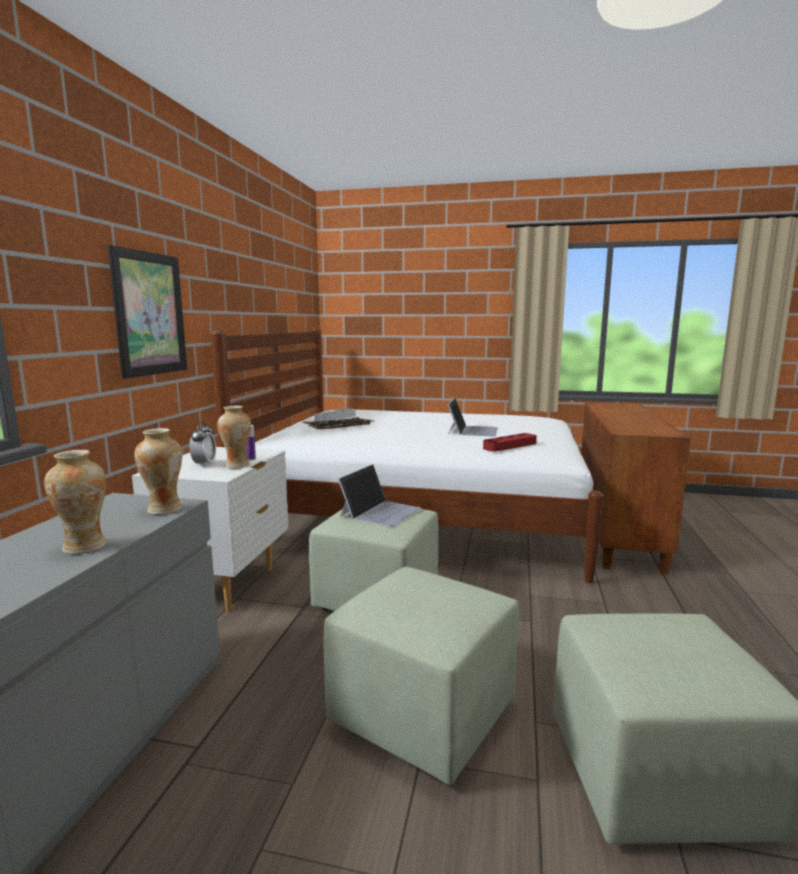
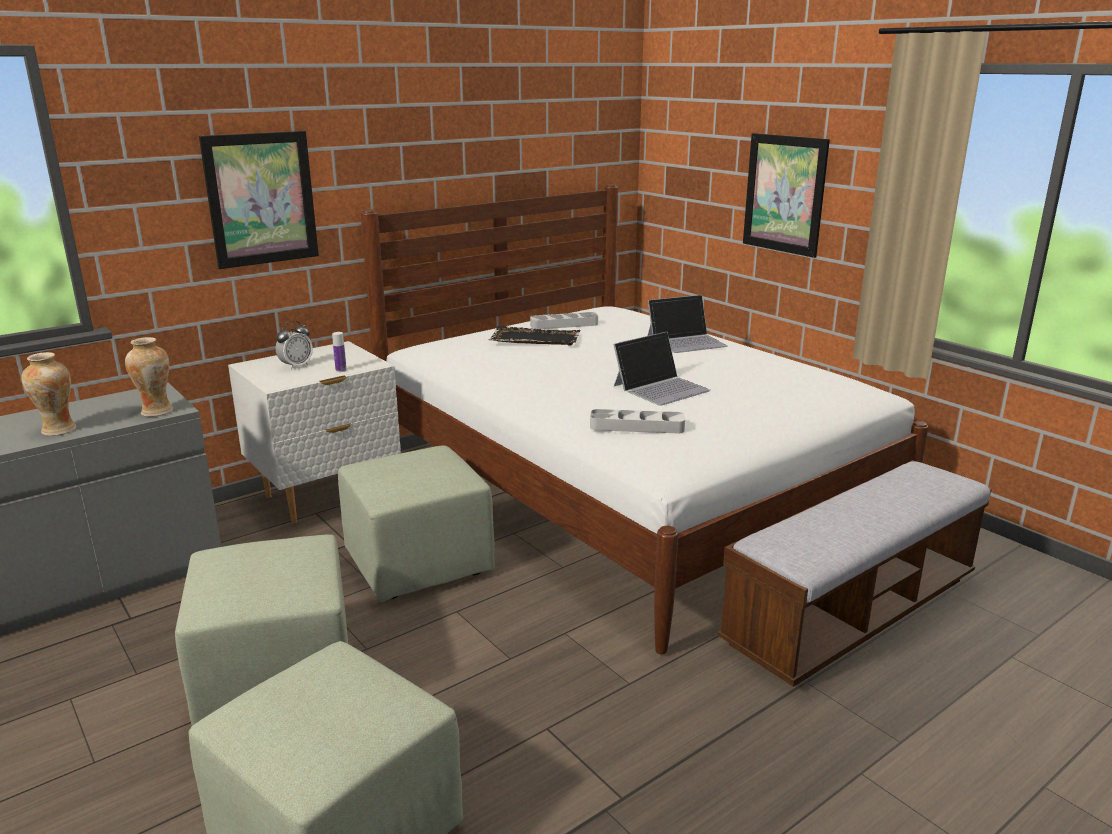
camera: 40 degrees right, 10 degrees up
vase [217,406,251,469] -> none
laptop [338,464,421,527] -> laptop moved to [648,295,728,353]
red tray [483,433,537,452] -> grey tray [590,409,685,433]
brown cabinet [581,403,691,574] -> bench [717,460,992,687]
none -> picture [743,133,830,258]

